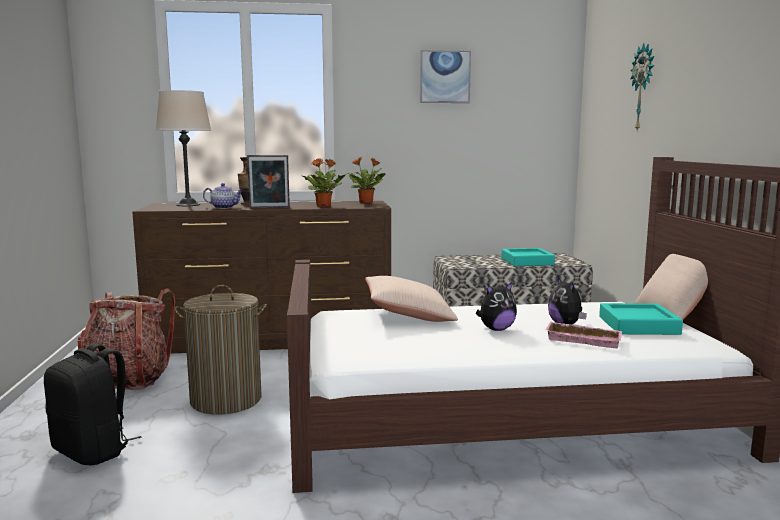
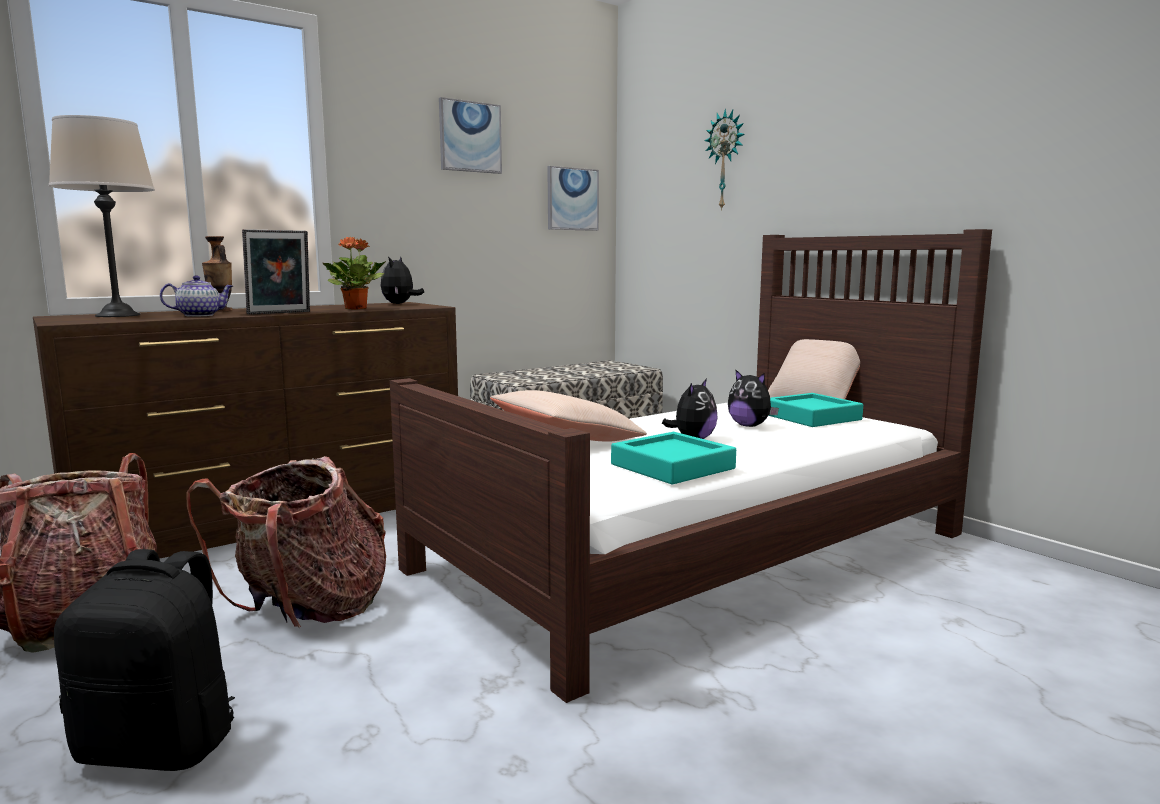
camera: 30 degrees left, 0 degrees up
laundry basket [174,285,267,414] -> backpack [186,456,386,628]
potted plant [347,157,386,203] -> plush toy [381,256,424,304]
turquoise tray [502,248,555,266] -> turquoise tray moved to [611,432,736,484]
pink tray [545,321,622,348] -> none
none -> picture [548,166,599,231]

